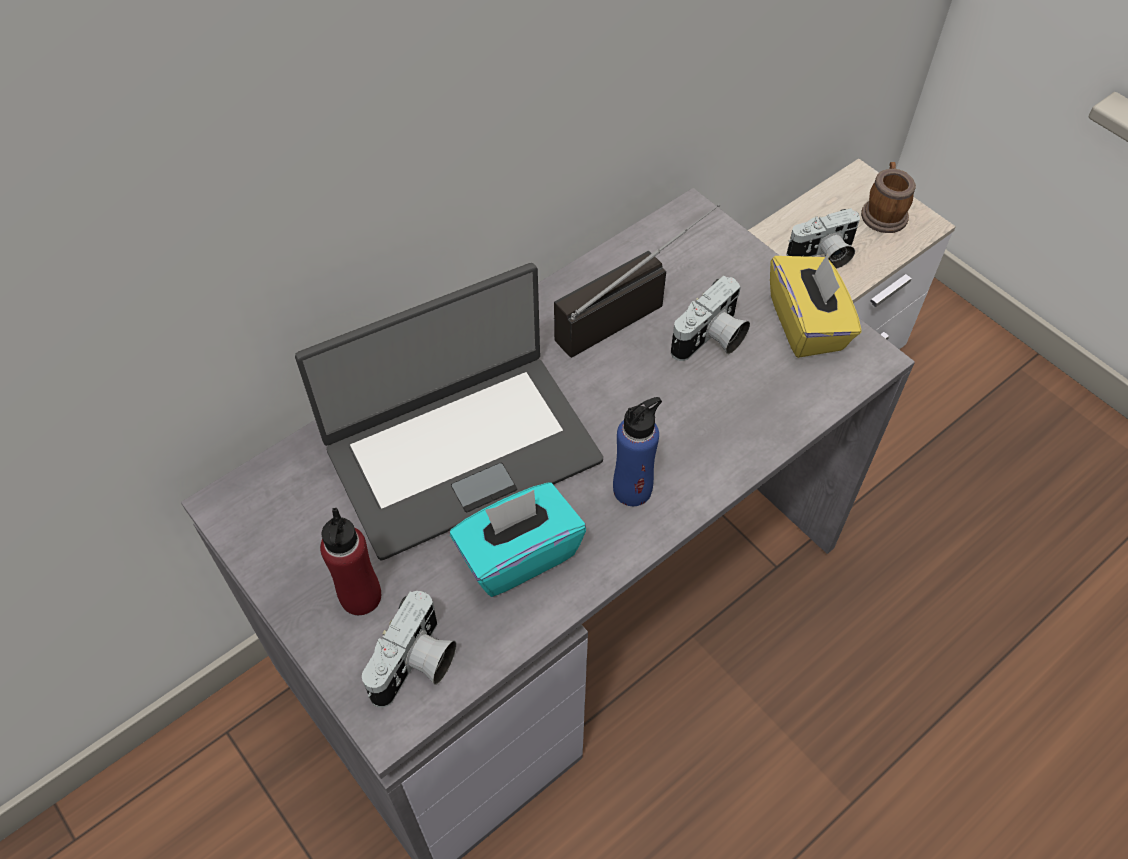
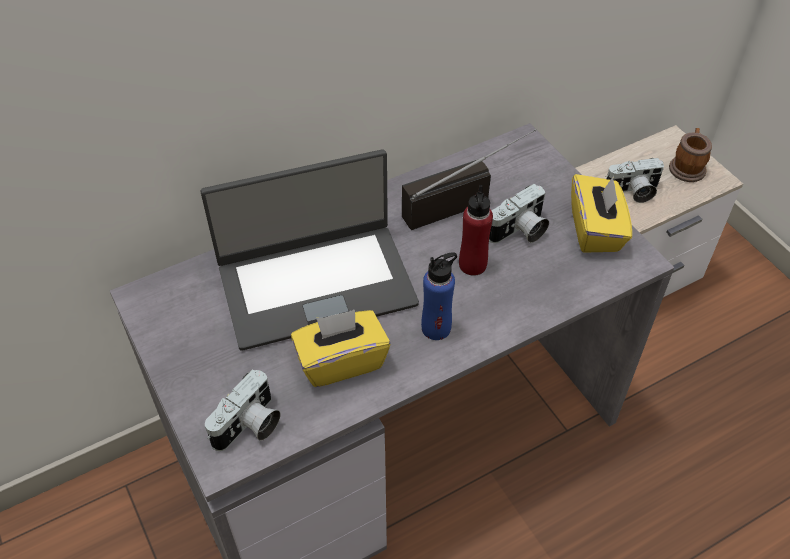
camera: 10 degrees right, 5 degrees down
red bottle [320,508,381,615] -> red bottle moved to [459,185,493,276]
turquoise tissue box [450,482,586,597] -> yellow tissue box [291,310,390,387]

